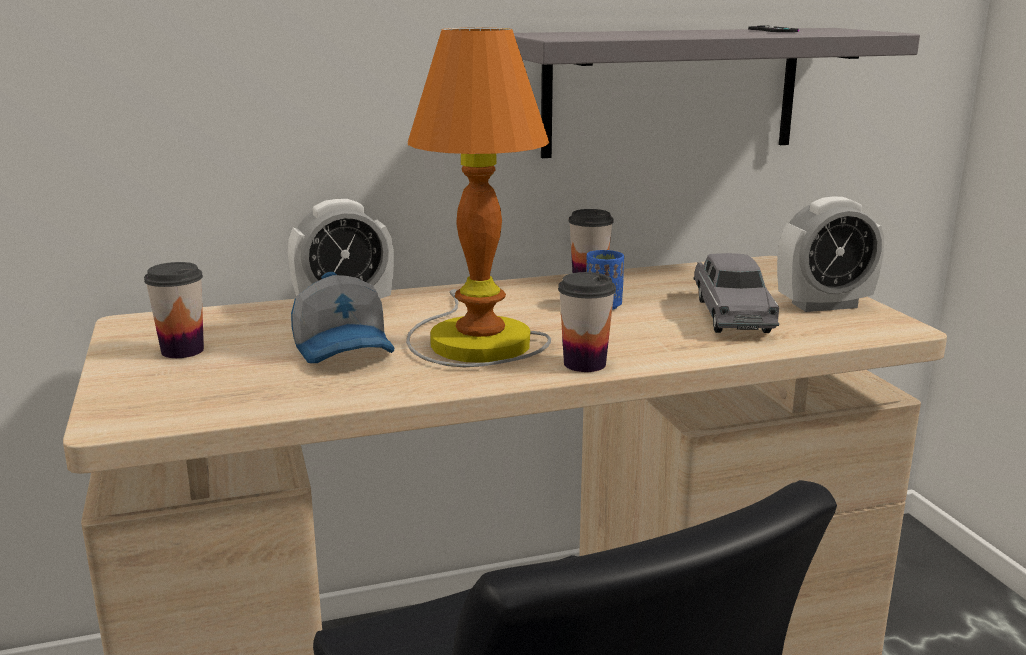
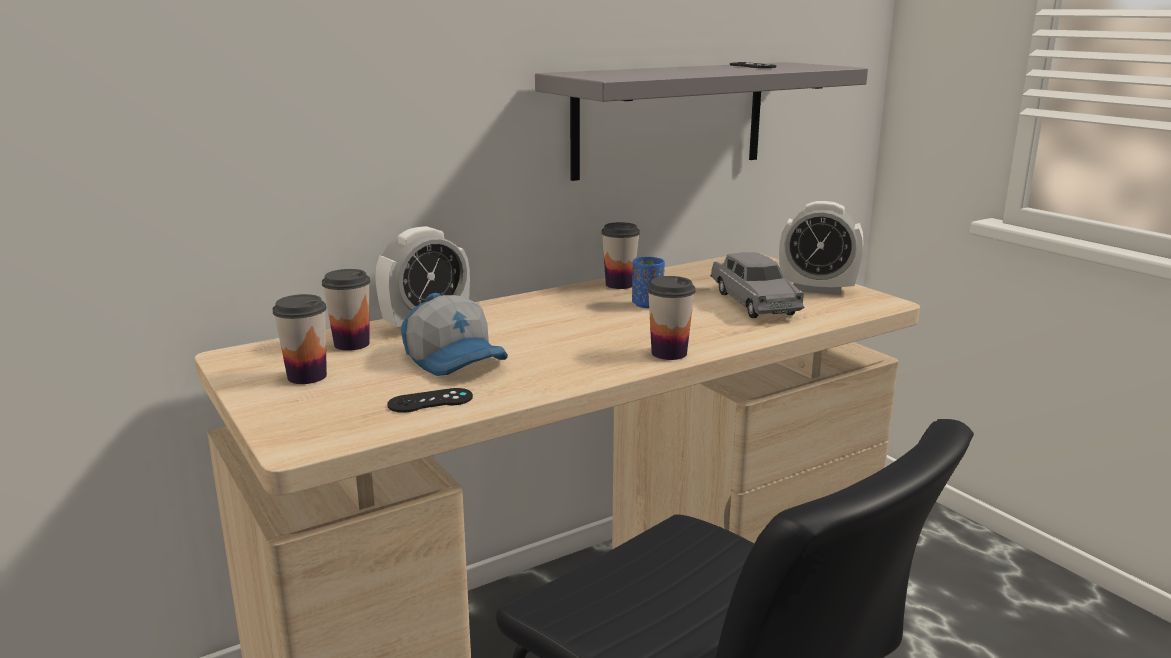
camera: 15 degrees left, 0 degrees up
table lamp [406,28,551,367] -> none
alarm clock [777,197,884,312] -> alarm clock turned 45 degrees clockwise [779,201,863,295]
none -> cup [322,269,370,351]
none -> black game controller [387,388,473,413]

